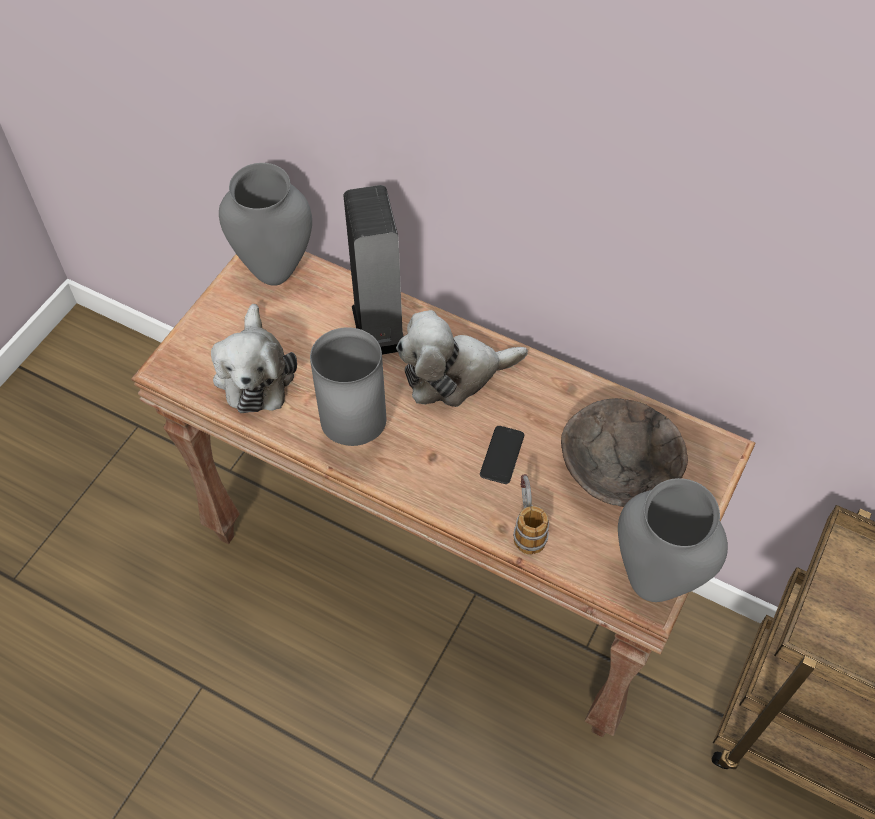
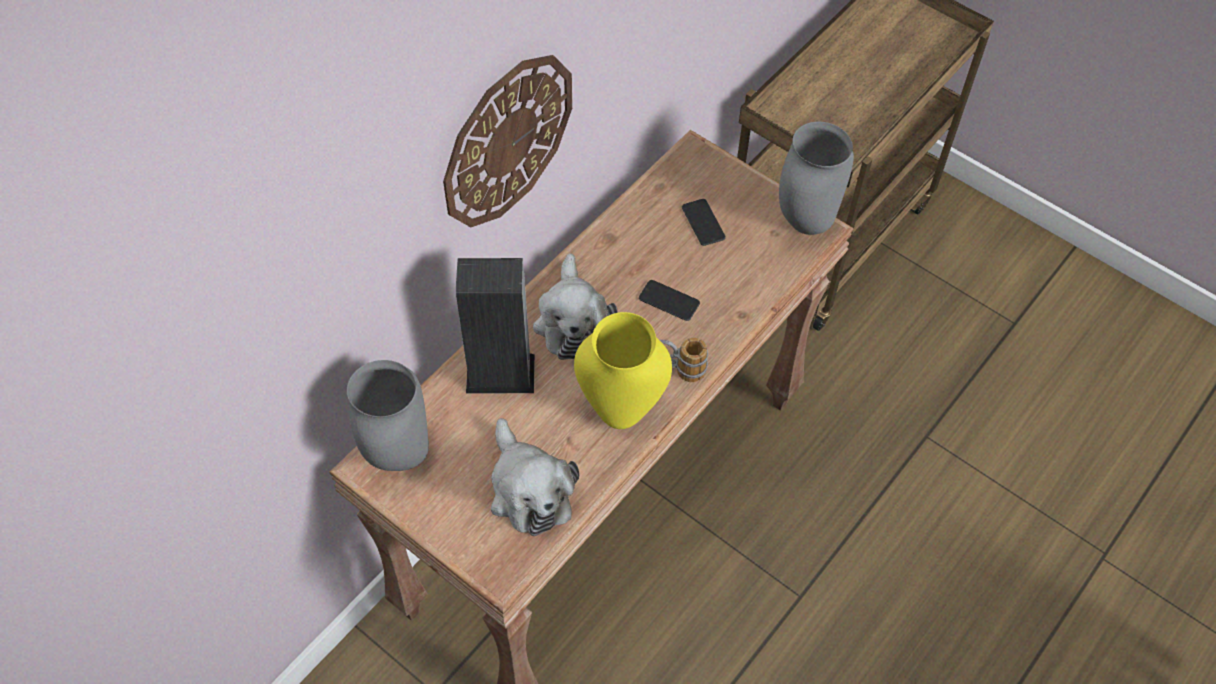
camera: 80 degrees left, 0 degrees up
plush toy [211,304,297,413] -> plush toy turned 60 degrees clockwise [491,418,579,536]
grey vase [310,327,386,446] -> yellow vase [574,312,672,429]
mug [513,474,549,554] -> mug moved to [660,337,708,382]
brown bowl [561,398,688,507] -> phone [682,199,726,246]
none -> wall clock [443,55,572,227]

